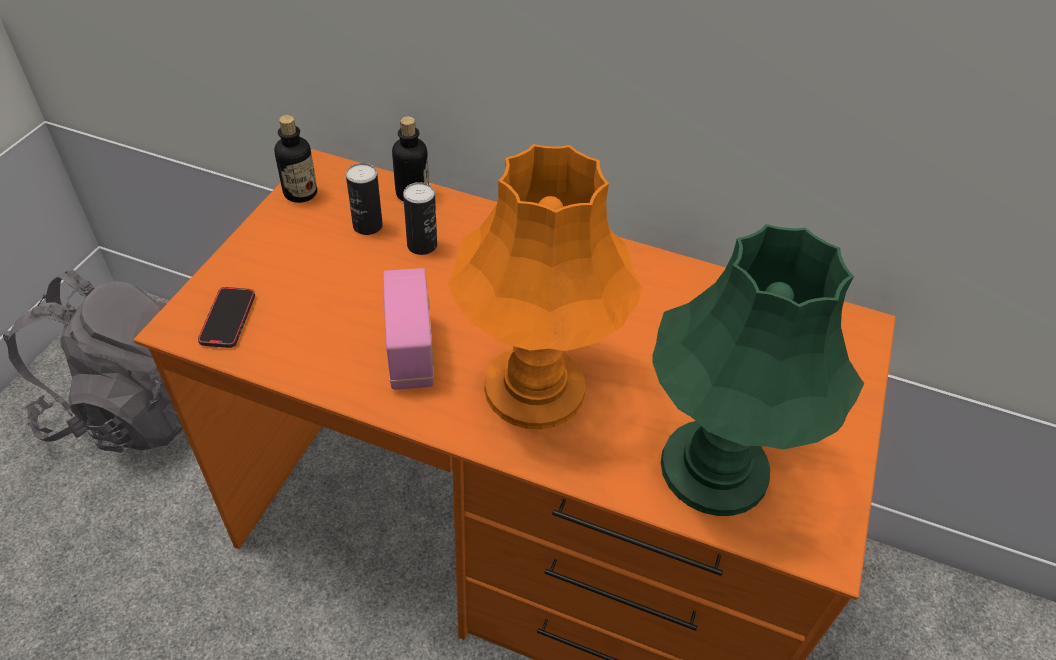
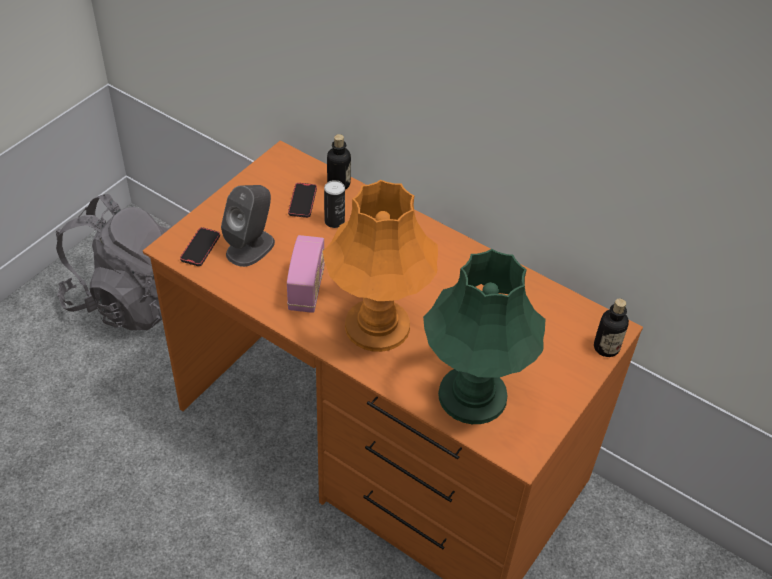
camera: 15 degrees right, 0 degrees up
bottle [274,115,317,203] -> bottle moved to [594,298,629,357]
can [346,163,383,235] -> phone [288,183,317,218]
none -> grey speaker [221,185,275,267]

